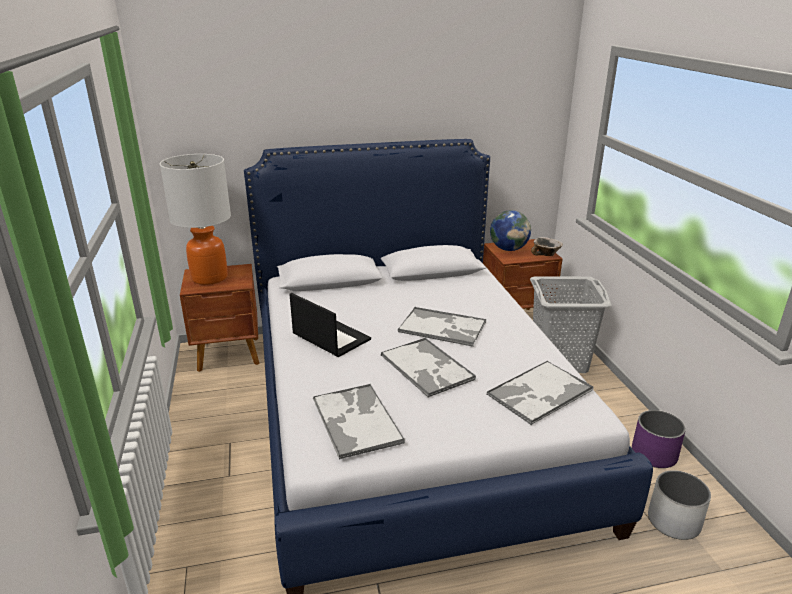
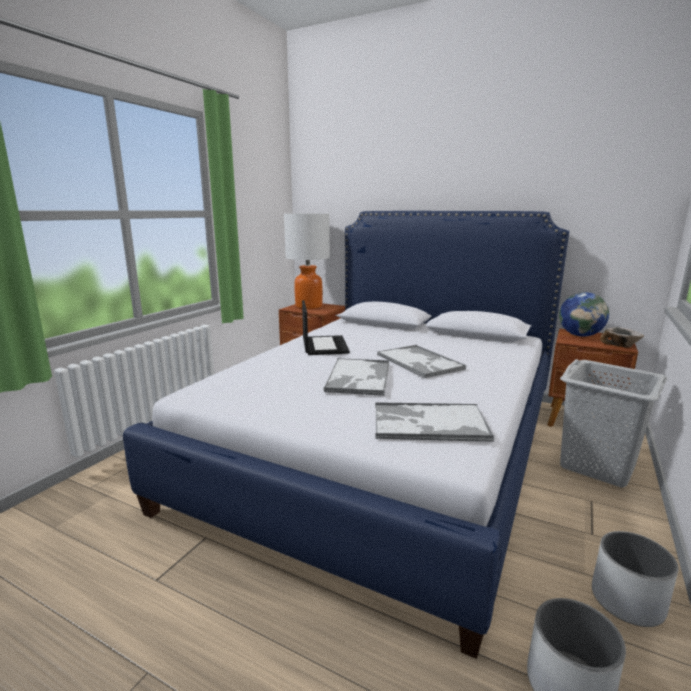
camera: 40 degrees right, 10 degrees down
tray [313,384,405,459] -> none
purple planter [632,410,686,468] -> white planter [592,531,679,627]

